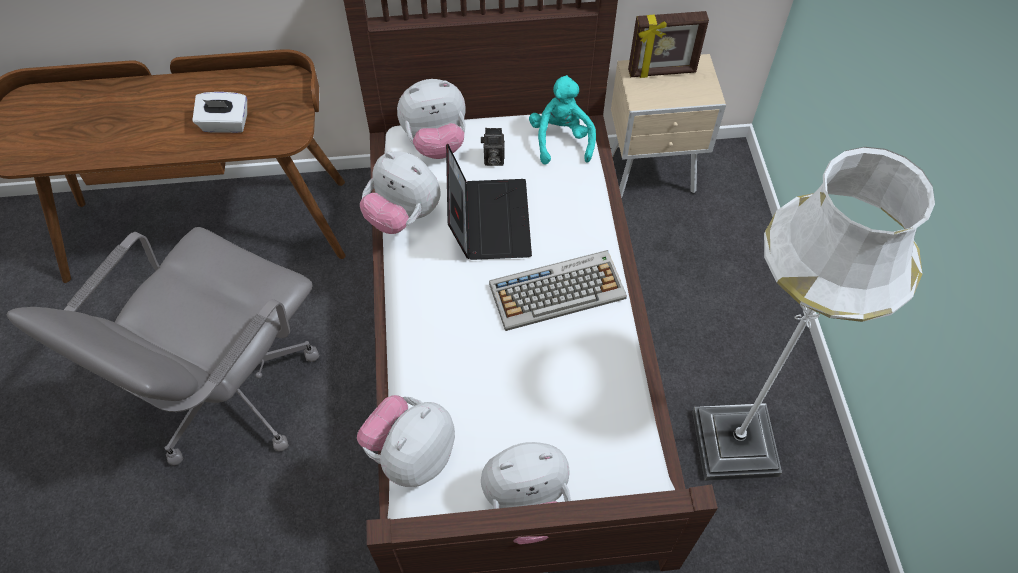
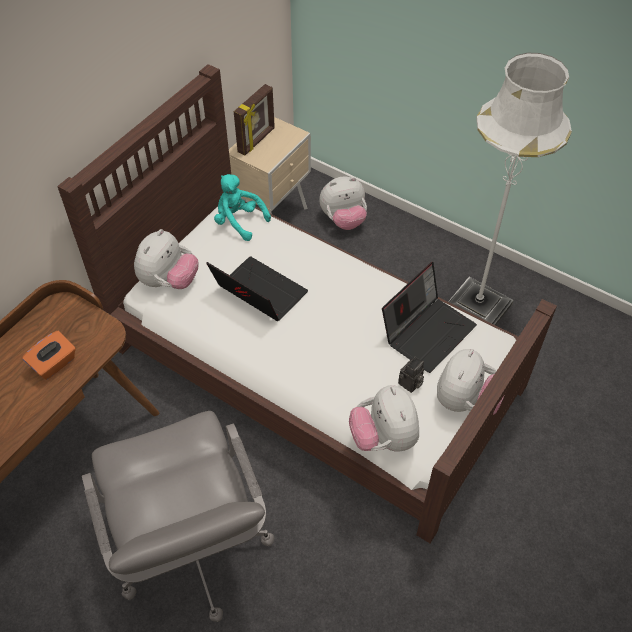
camera: 50 degrees left, 5 degrees down
white tissue box [193,92,247,133] -> orange tissue box [22,331,76,380]
plush toy [360,151,440,234] -> plush toy moved to [319,177,367,230]
camera [481,128,505,166] -> camera moved to [398,357,424,393]
keyboard [489,250,627,331] -> none
none -> laptop [382,262,477,373]

